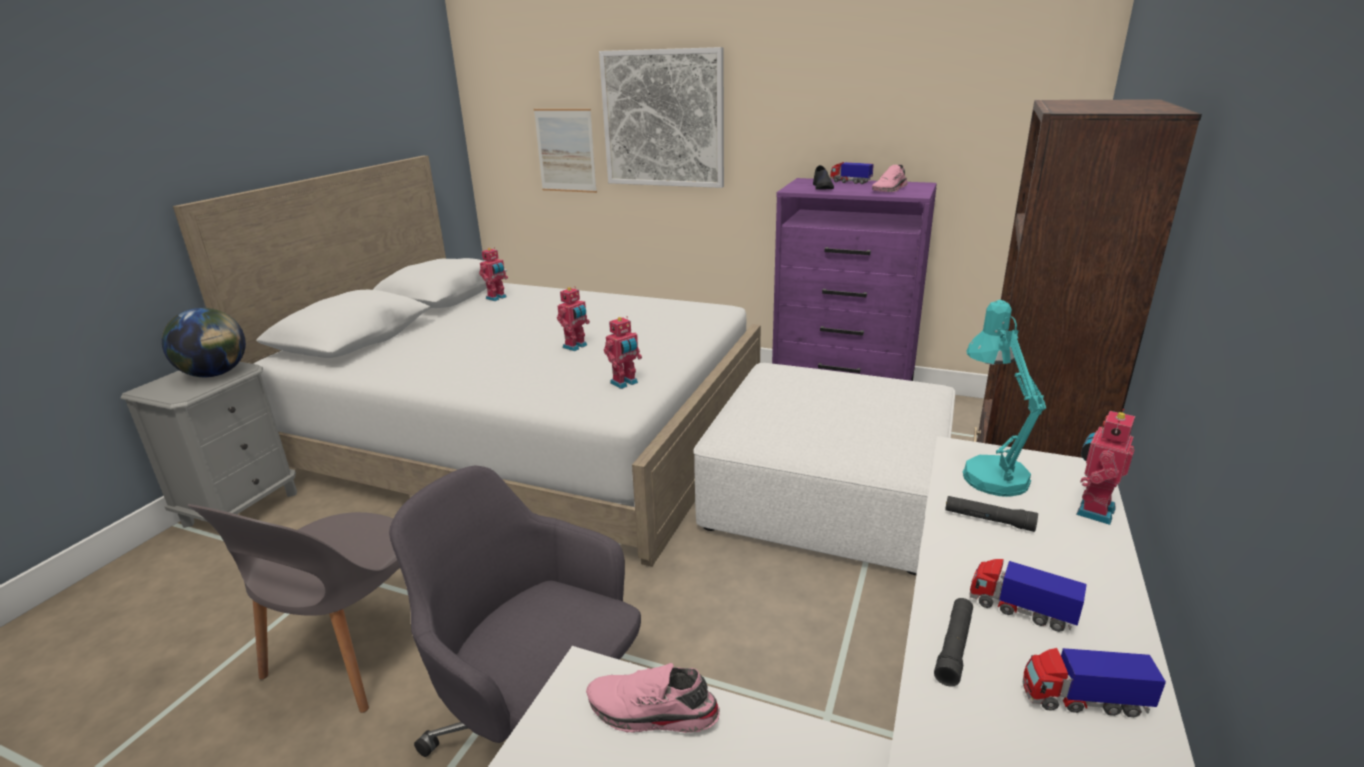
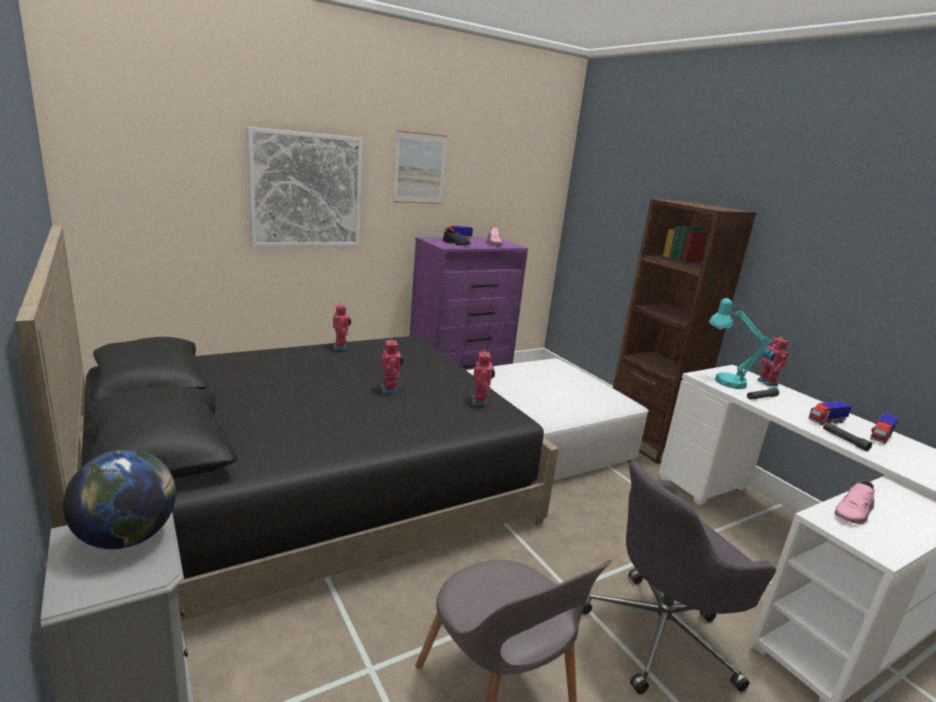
camera: 55 degrees left, 5 degrees down
white bed [173,156,761,567] -> black bed [15,226,559,621]
toy robot [479,247,508,301] -> toy robot moved to [333,302,351,350]
picture [534,109,597,193] -> picture moved to [394,130,447,204]

